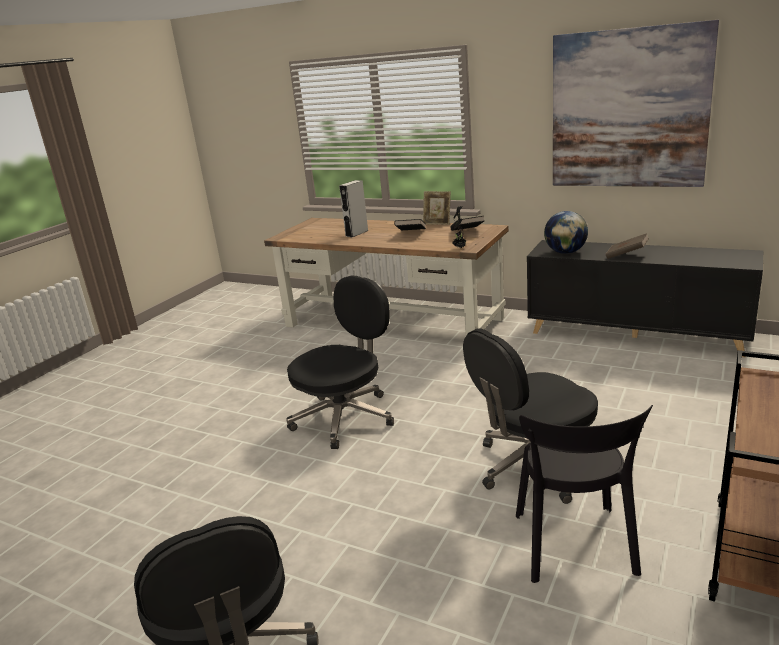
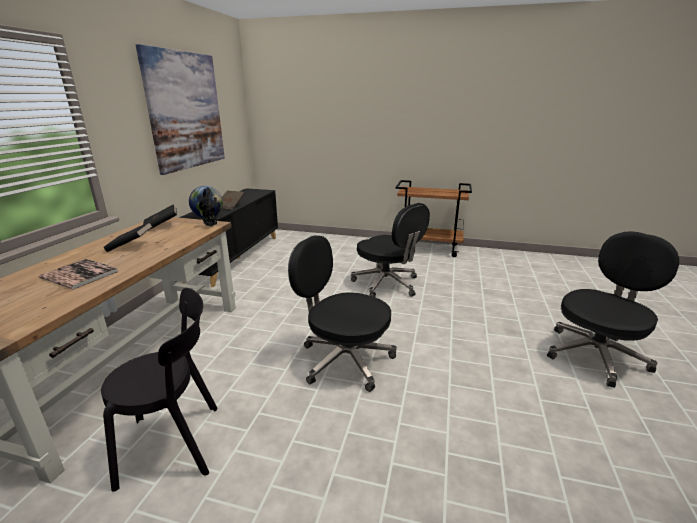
camera: 105 degrees left, 0 degrees up
grey speaker [339,180,368,237] -> book [39,259,119,290]
picture frame [423,191,451,225] -> none
black chair [516,405,653,583] -> black chair moved to [101,288,217,492]

